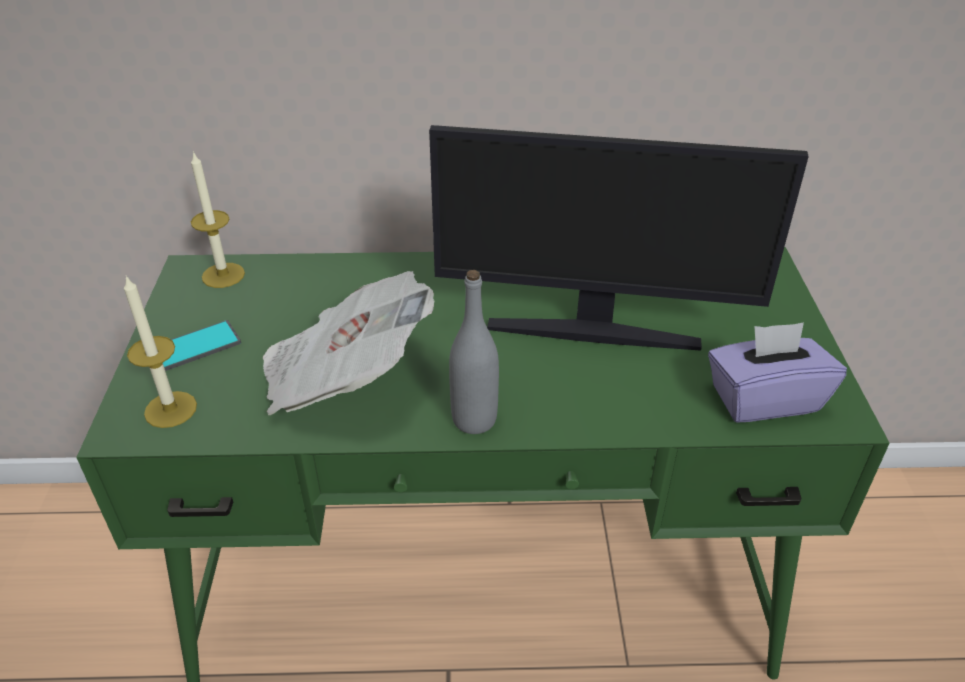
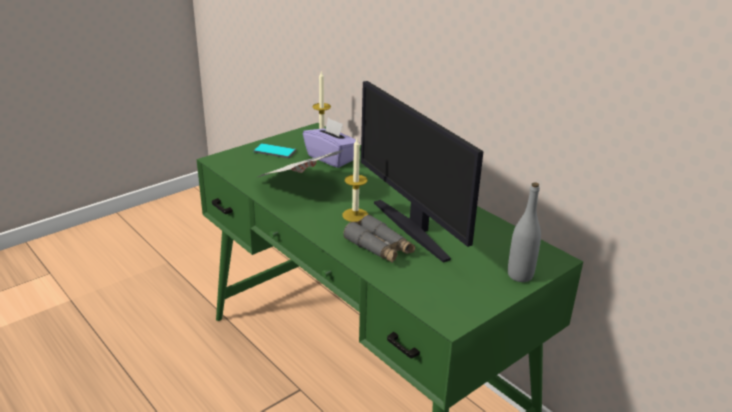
camera: 50 degrees right, 10 degrees down
candle [124,276,197,428] -> candle moved to [342,139,368,222]
grey bottle [449,270,499,434] -> grey bottle moved to [508,182,541,282]
purple tissue box [708,322,847,423] -> purple tissue box moved to [303,118,360,168]
none -> grey binoculars [343,215,415,263]

